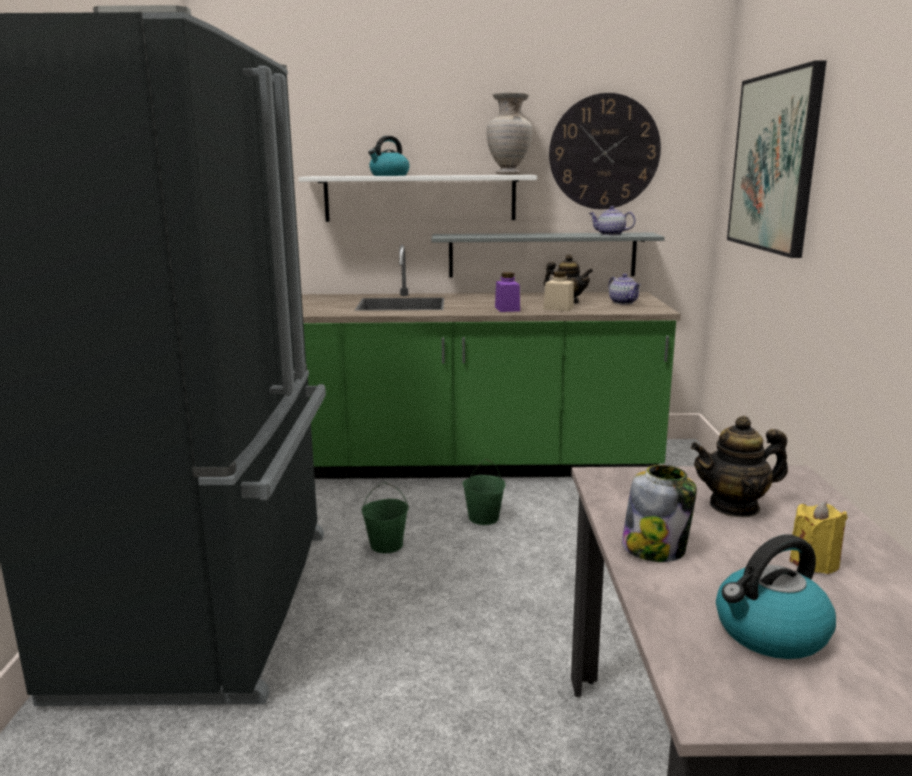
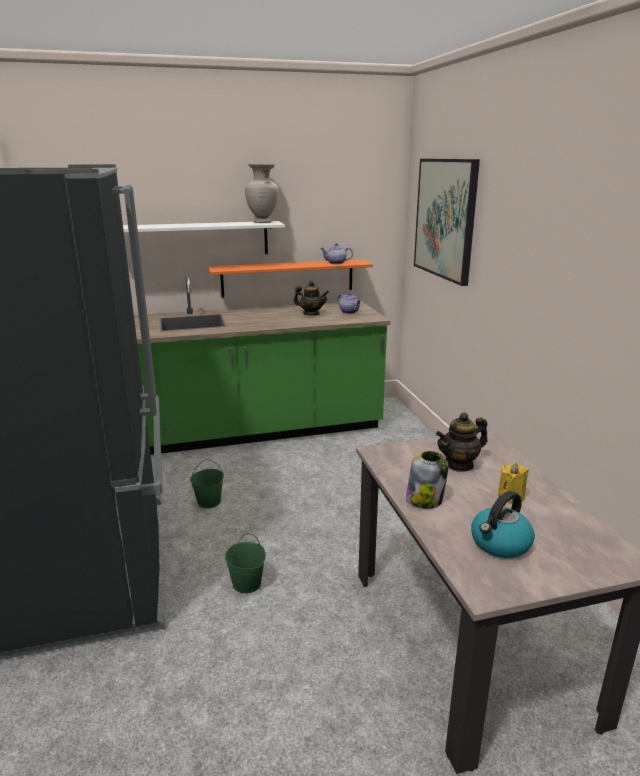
camera: 15 degrees left, 5 degrees up
kettle [368,136,410,176] -> none
grey shelf [432,233,665,277] -> orange shelf [208,259,373,298]
green bucket [463,459,506,525] -> green bucket moved to [225,533,266,594]
purple jar [495,272,520,312] -> none
beige jar [543,272,574,311] -> none
wall clock [549,93,661,209] -> none

